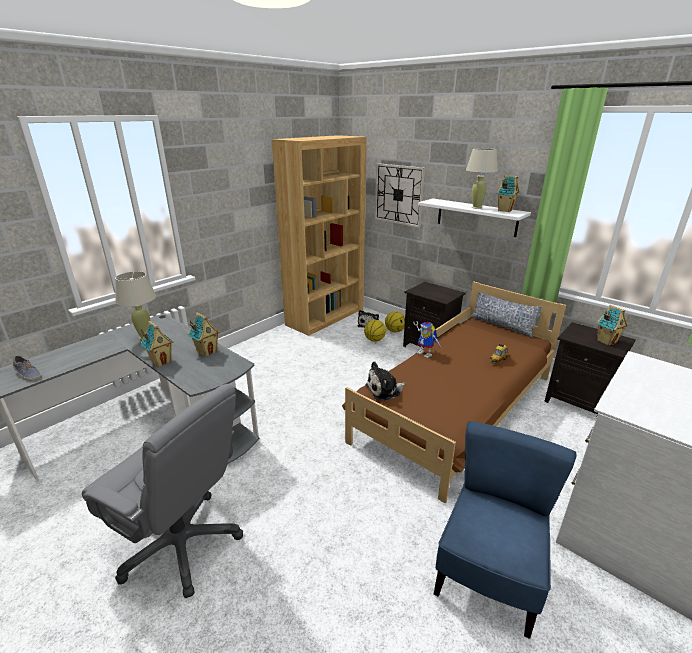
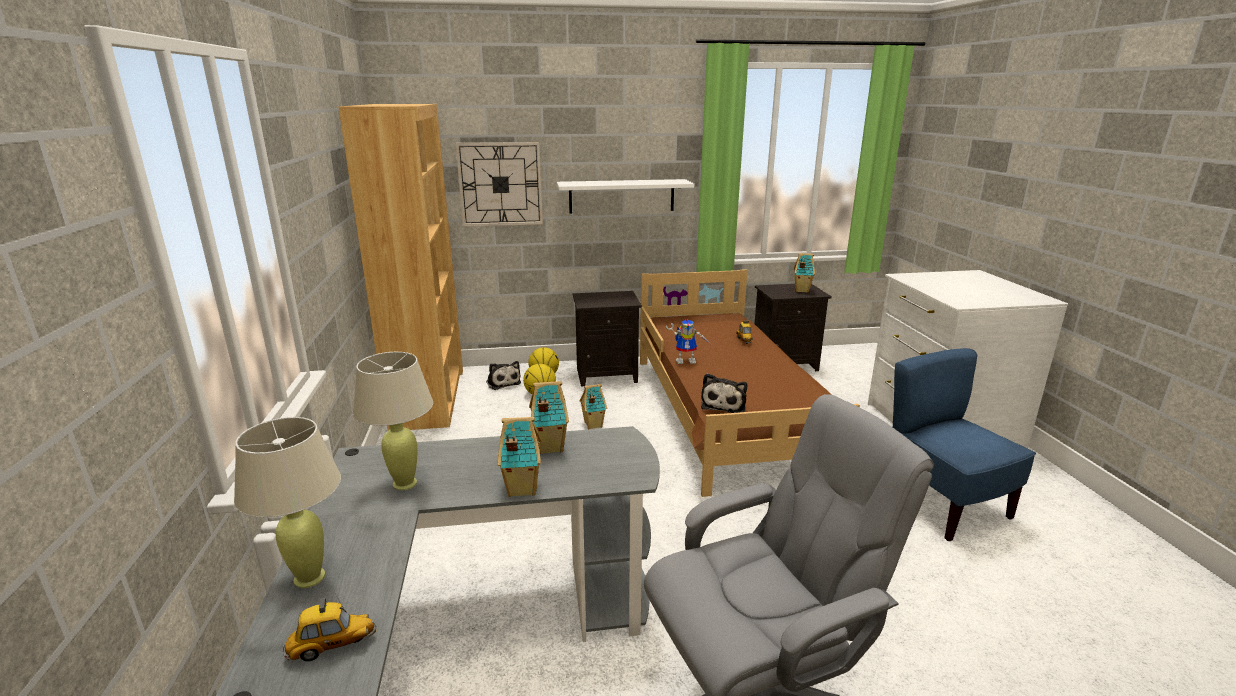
camera: 50 degrees left, 5 degrees down
shoe [13,356,42,381] -> toy car [283,594,376,661]
beige table lamp [466,148,498,209] -> beige table lamp moved to [234,417,341,588]
pillow [470,292,542,338] -> none
toy house [497,175,519,212] -> toy house moved to [580,384,607,429]

